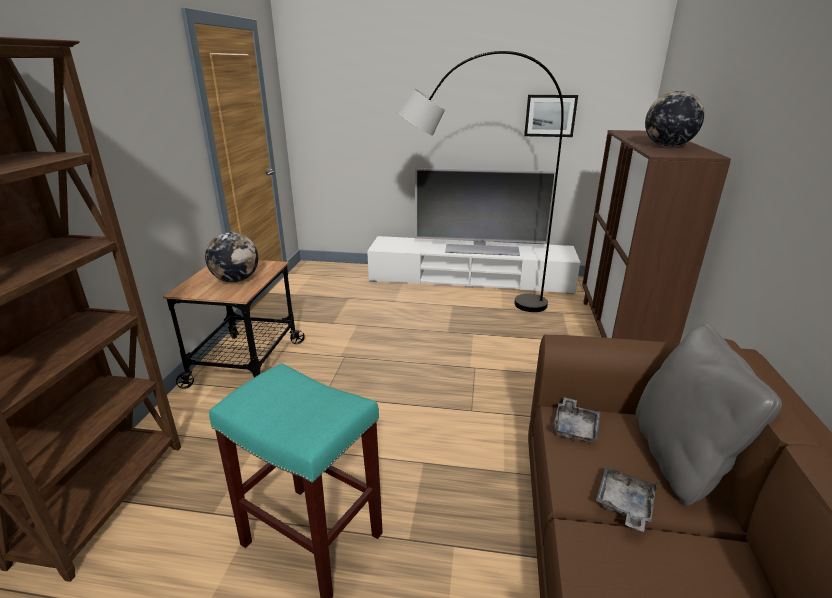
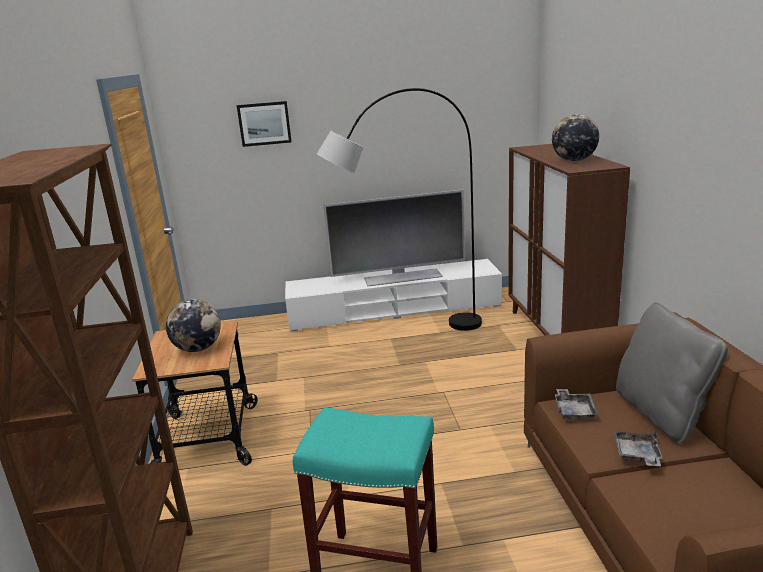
camera: 15 degrees left, 5 degrees down
picture [524,95,578,137] -> picture moved to [237,101,292,147]

